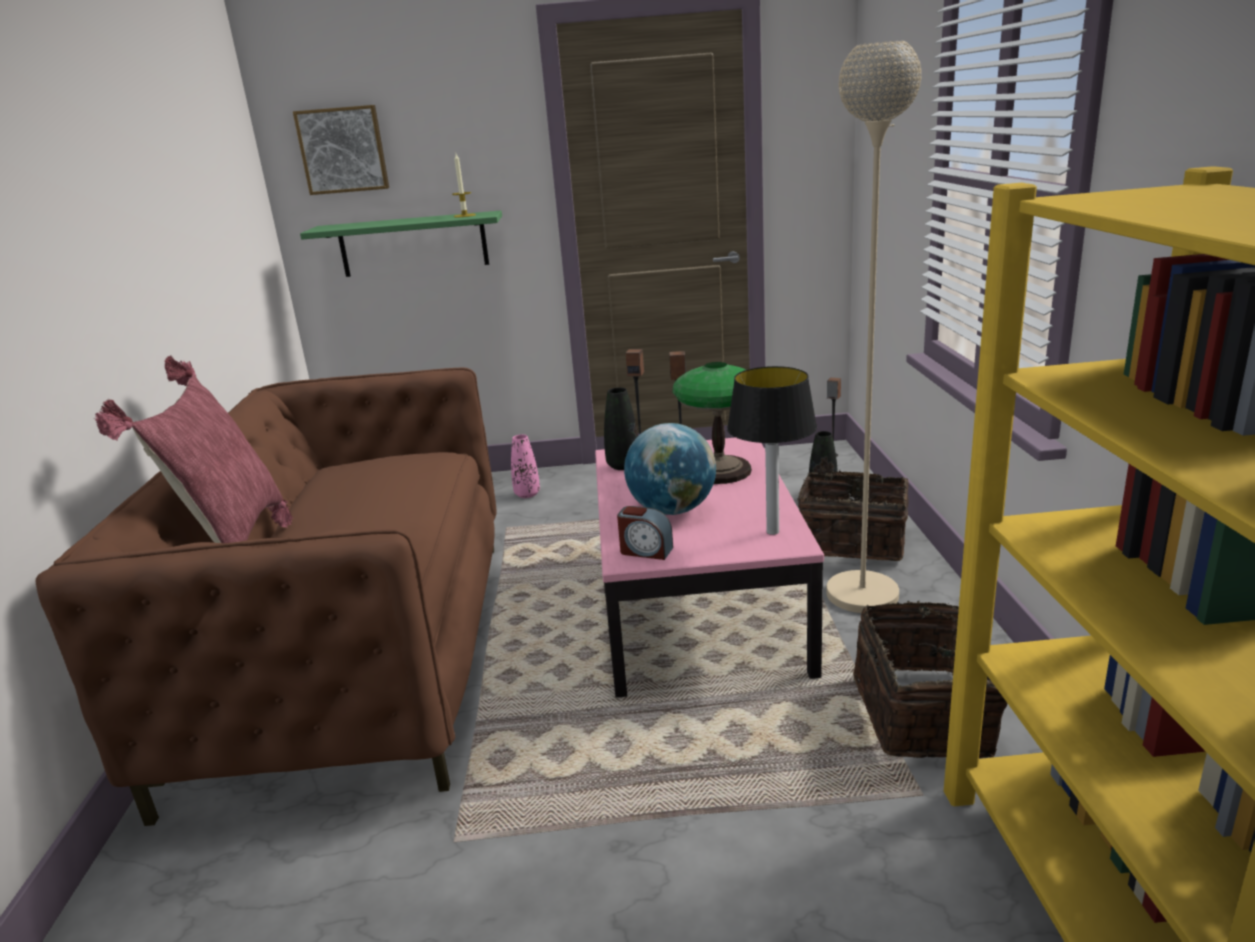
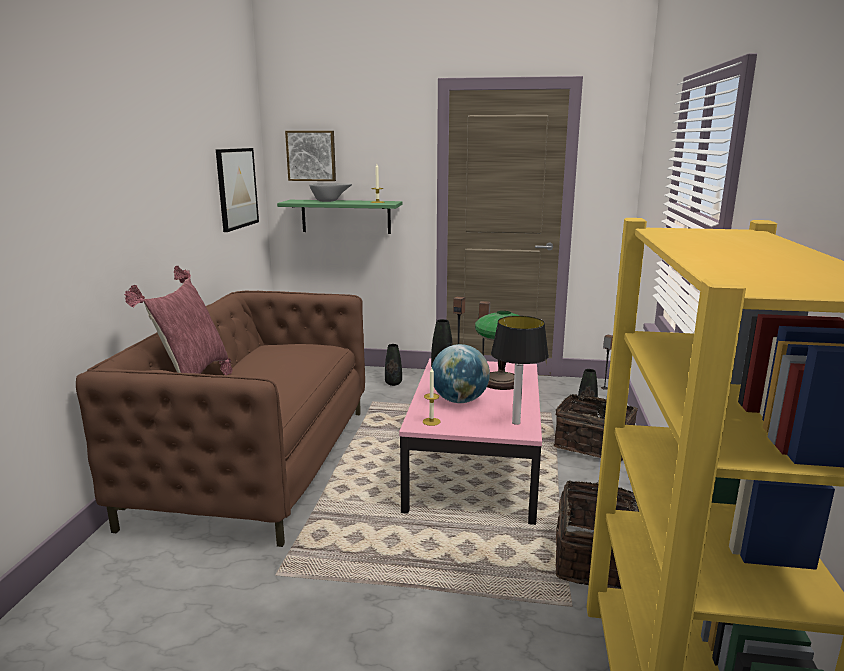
camera: 10 degrees right, 5 degrees down
pink vase [511,434,540,498] -> black vase [385,344,402,386]
alarm clock [617,506,673,560] -> candle [423,368,440,426]
beige floor lamp [826,41,921,613] -> none
none -> picture [216,148,259,232]
none -> grey bowl [309,183,352,202]

